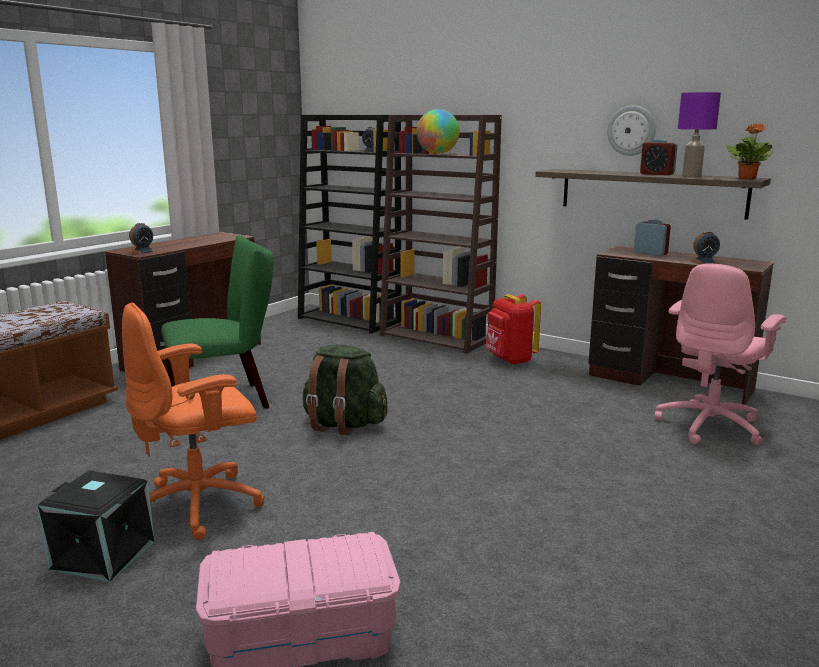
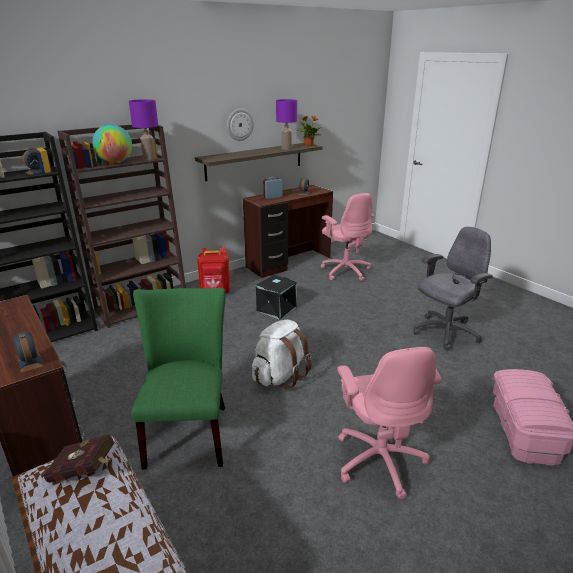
camera: 70 degrees left, 10 degrees up
black storage box [38,470,155,582] -> black storage box moved to [256,275,297,320]
orange office chair [122,302,265,540] -> pink office chair [337,347,442,499]
green backpack [303,345,388,435] -> white backpack [252,320,311,390]
alarm clock [640,139,678,175] -> none
none -> red book [43,434,115,483]
none -> purple table lamp [129,99,158,160]
none -> grey office chair [414,227,493,351]

